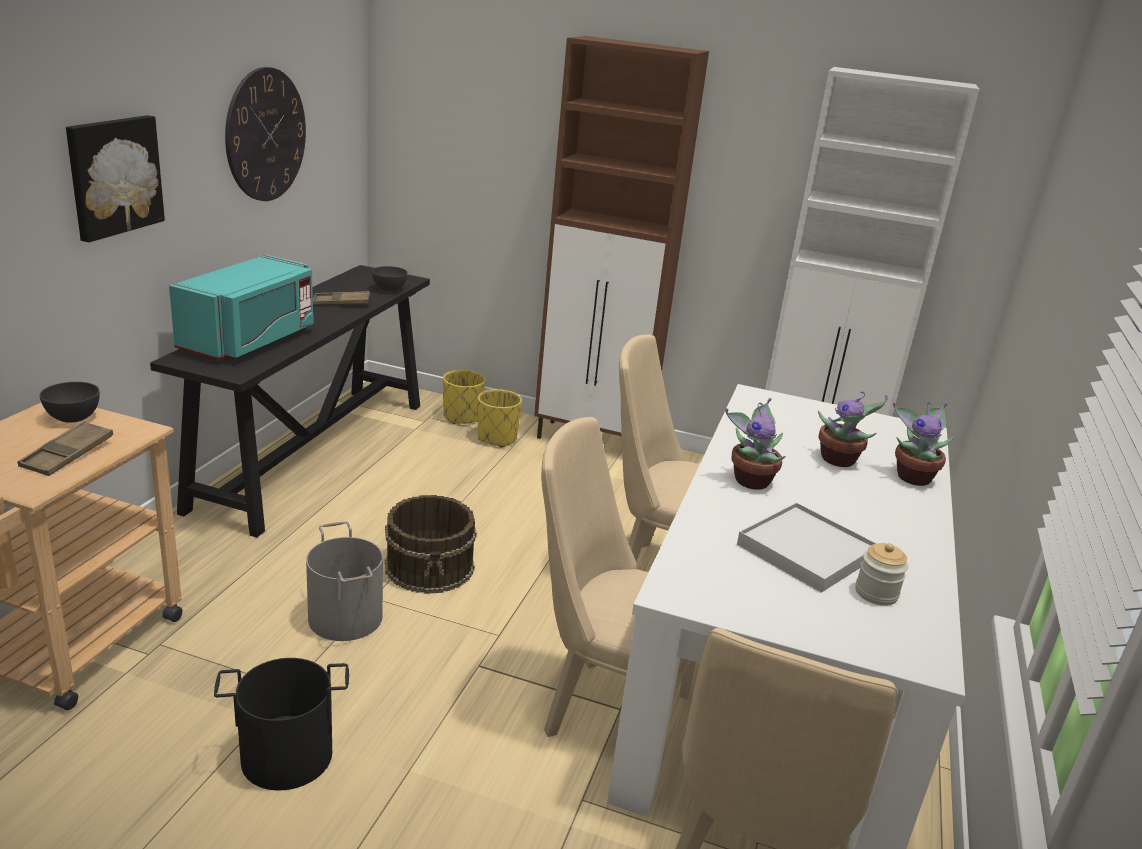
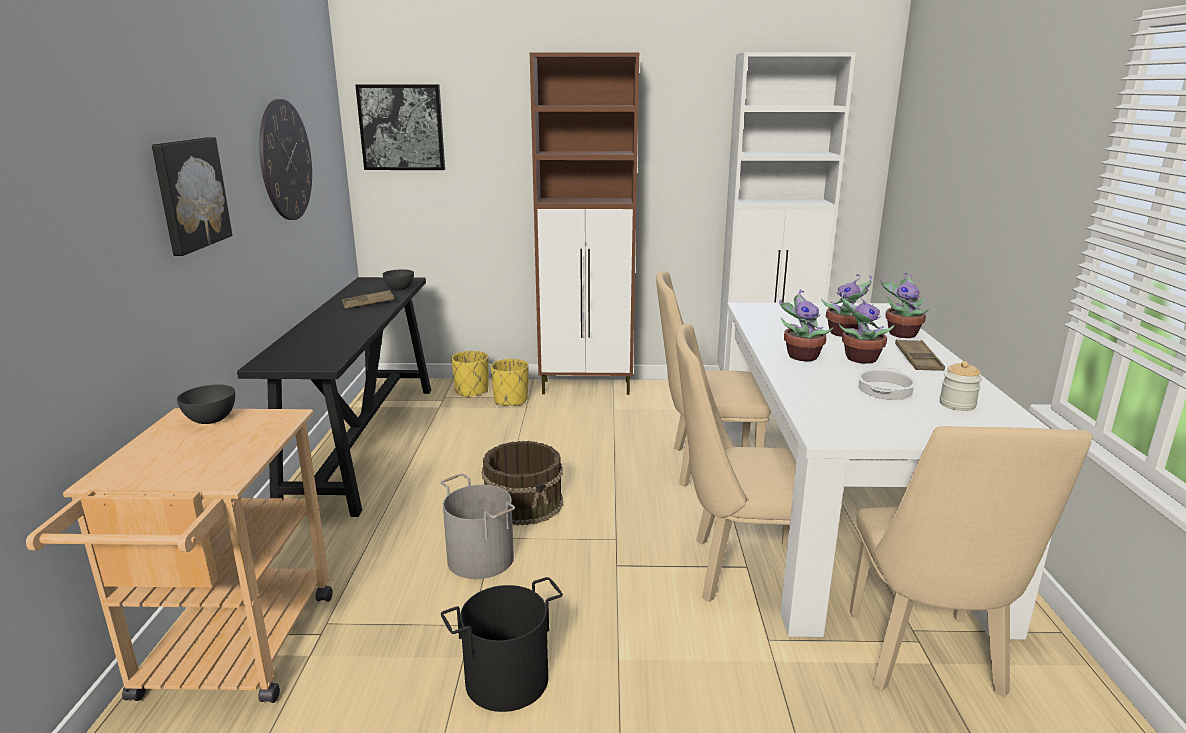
camera: 15 degrees left, 5 degrees down
brown tray [18,421,113,476] -> brown tray moved to [895,339,945,371]
turquoise microwave [169,255,314,360] -> none
white tray [737,502,877,593] -> cooking pot [857,367,917,400]
none -> picture [355,85,445,170]
none -> potted plant [839,292,895,364]

